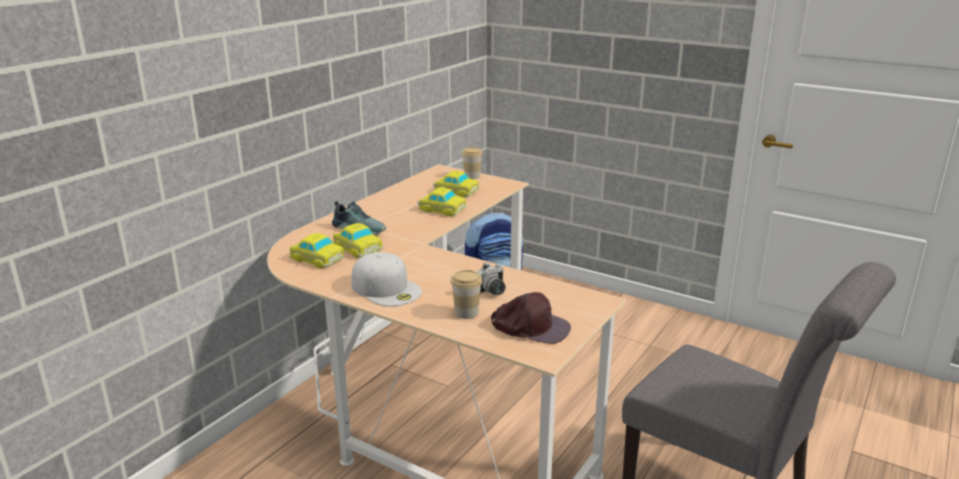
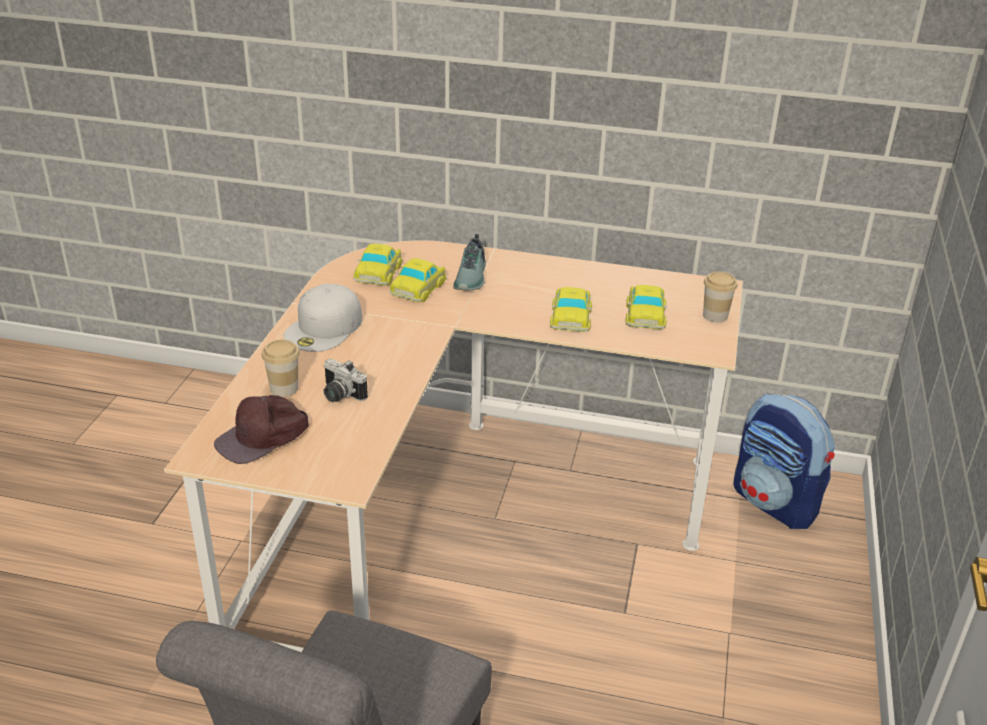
camera: 70 degrees right, 10 degrees up
brown cap [491,292,571,344] -> brown cap turned 45 degrees clockwise [214,395,309,464]

